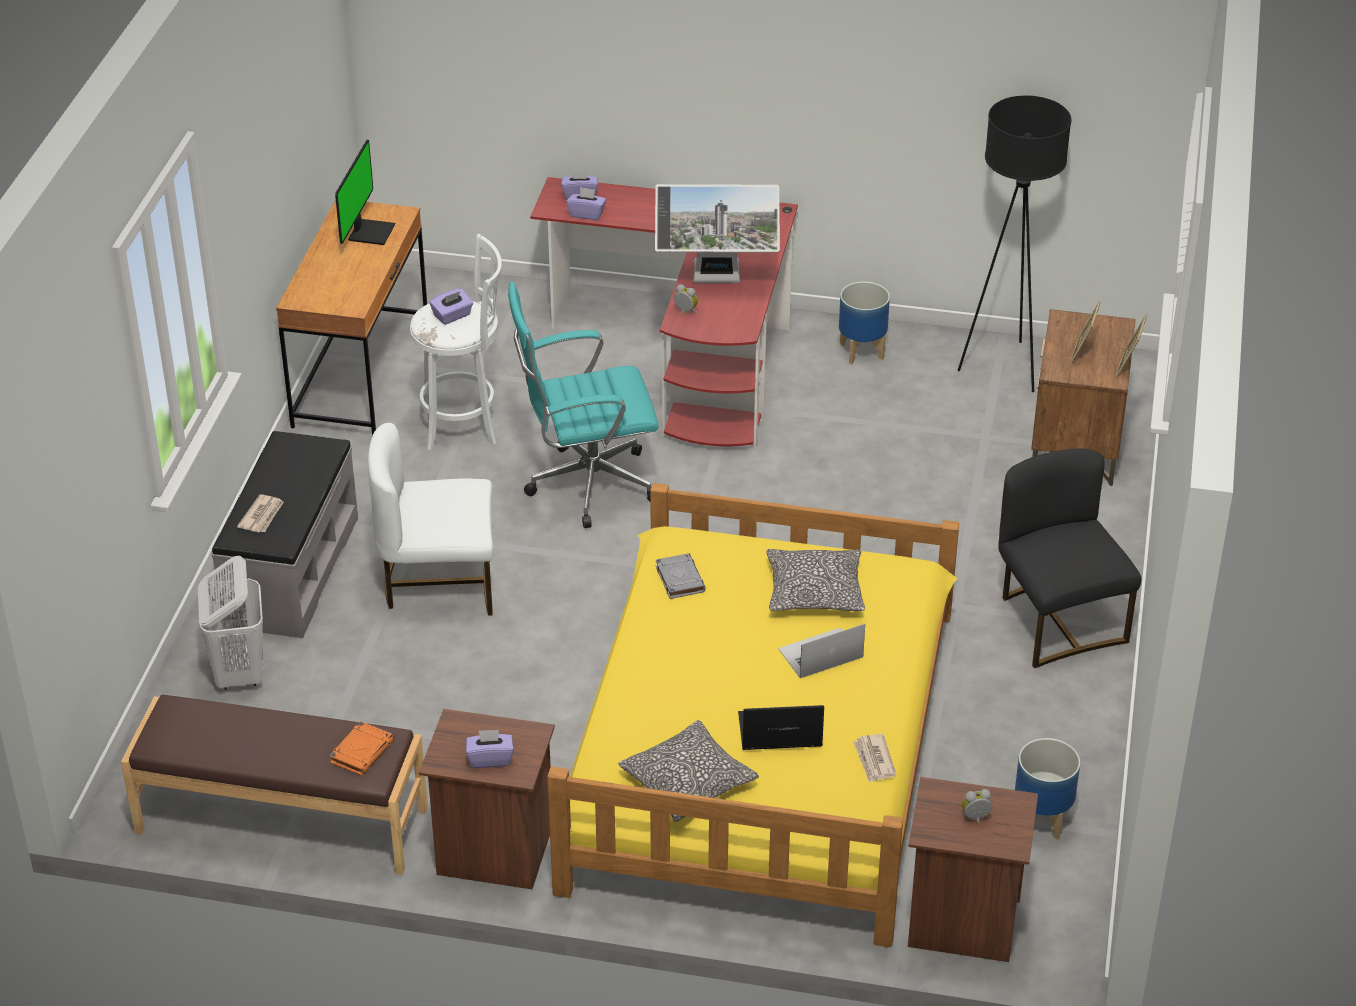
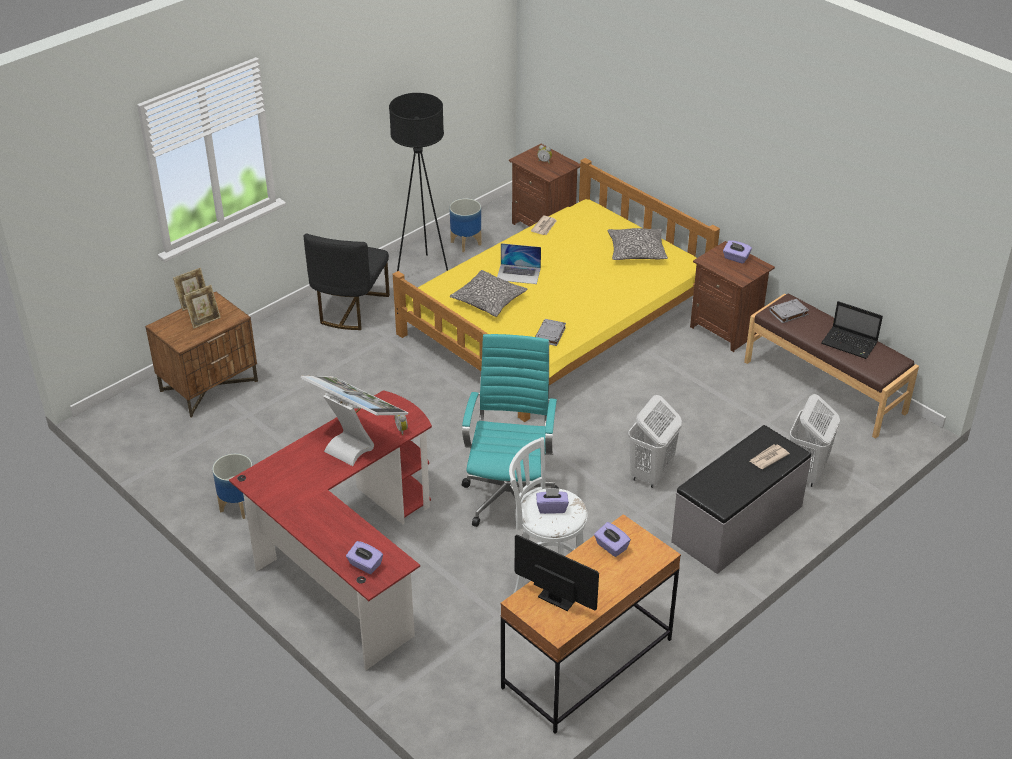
camera: 145 degrees left, 0 degrees up
orange book [329,721,394,776] -> grey book [769,299,809,323]
monitor [335,140,395,245] -> monitor turned 75 degrees clockwise [515,535,599,611]
white chair [368,423,494,616] -> white laundry basket [628,395,682,488]
turquoise office chair [508,281,659,528] -> turquoise office chair turned 105 degrees counterclockwise [462,334,559,527]
purple tissue box [566,187,607,220] -> purple tissue box moved to [594,522,631,557]
laptop [738,705,824,750] -> laptop moved to [821,301,883,359]
black floor lamp [958,96,1071,392] -> black floor lamp moved to [389,93,448,271]

